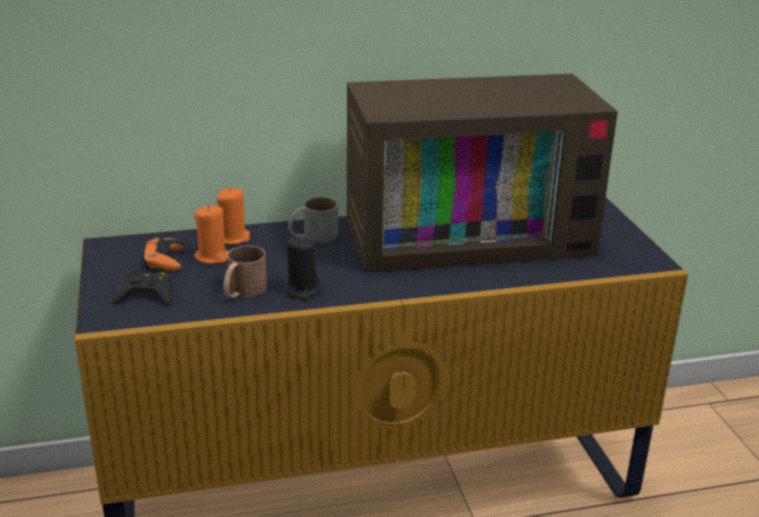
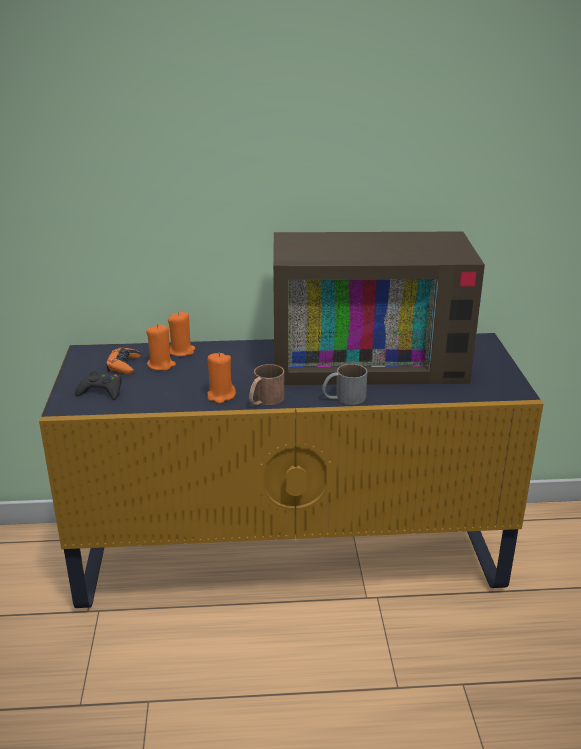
camera: 10 degrees right, 0 degrees up
brown mug [223,245,267,298] -> brown mug moved to [249,364,284,405]
black candle [285,236,321,301] -> orange candle [208,353,236,404]
grey mug [288,197,338,242] -> grey mug moved to [322,364,367,405]

